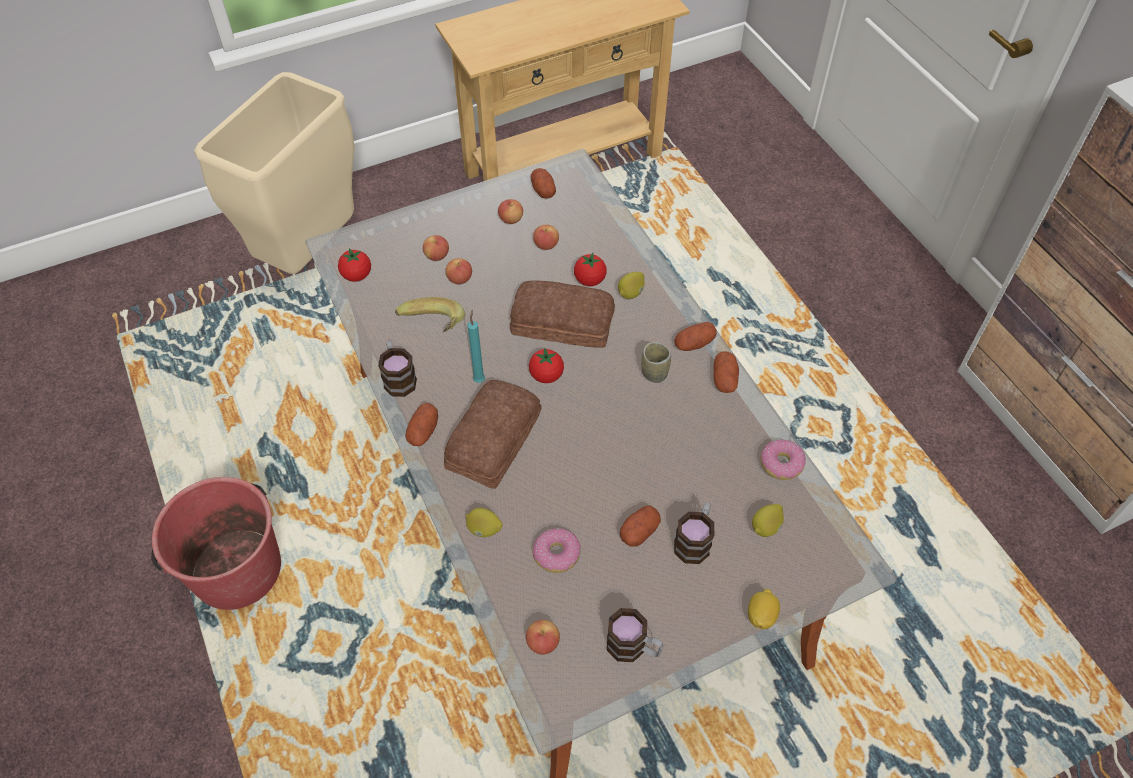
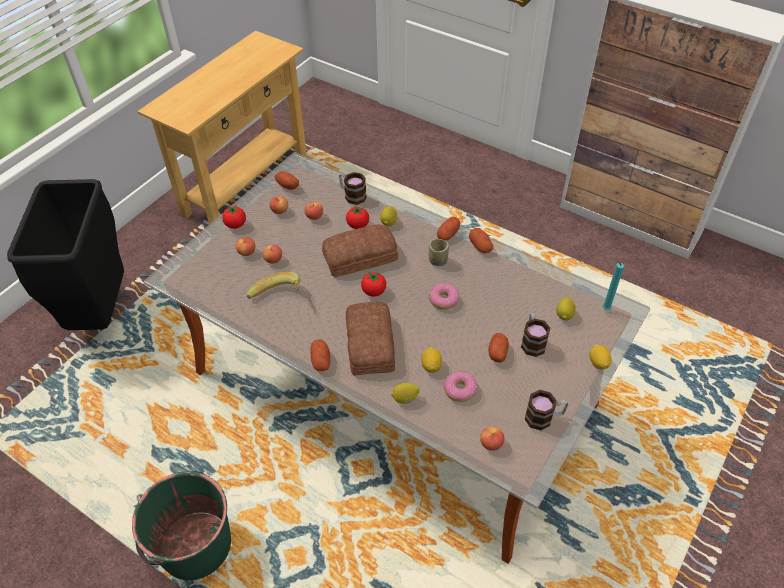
camera: 30 degrees left, 5 degrees down
red bucket [151,477,281,610] -> green bucket [132,471,231,580]
beige trash can [194,72,355,274] -> black trash can [7,179,124,330]
tomato [338,248,371,281] -> tomato moved to [222,206,246,229]
mug [378,340,417,397] -> mug moved to [339,172,367,205]
turquoise candle [467,310,485,383] -> turquoise candle moved to [602,255,624,310]
donut [761,439,806,480] -> donut moved to [429,283,459,310]
none -> lemon [421,347,442,373]

